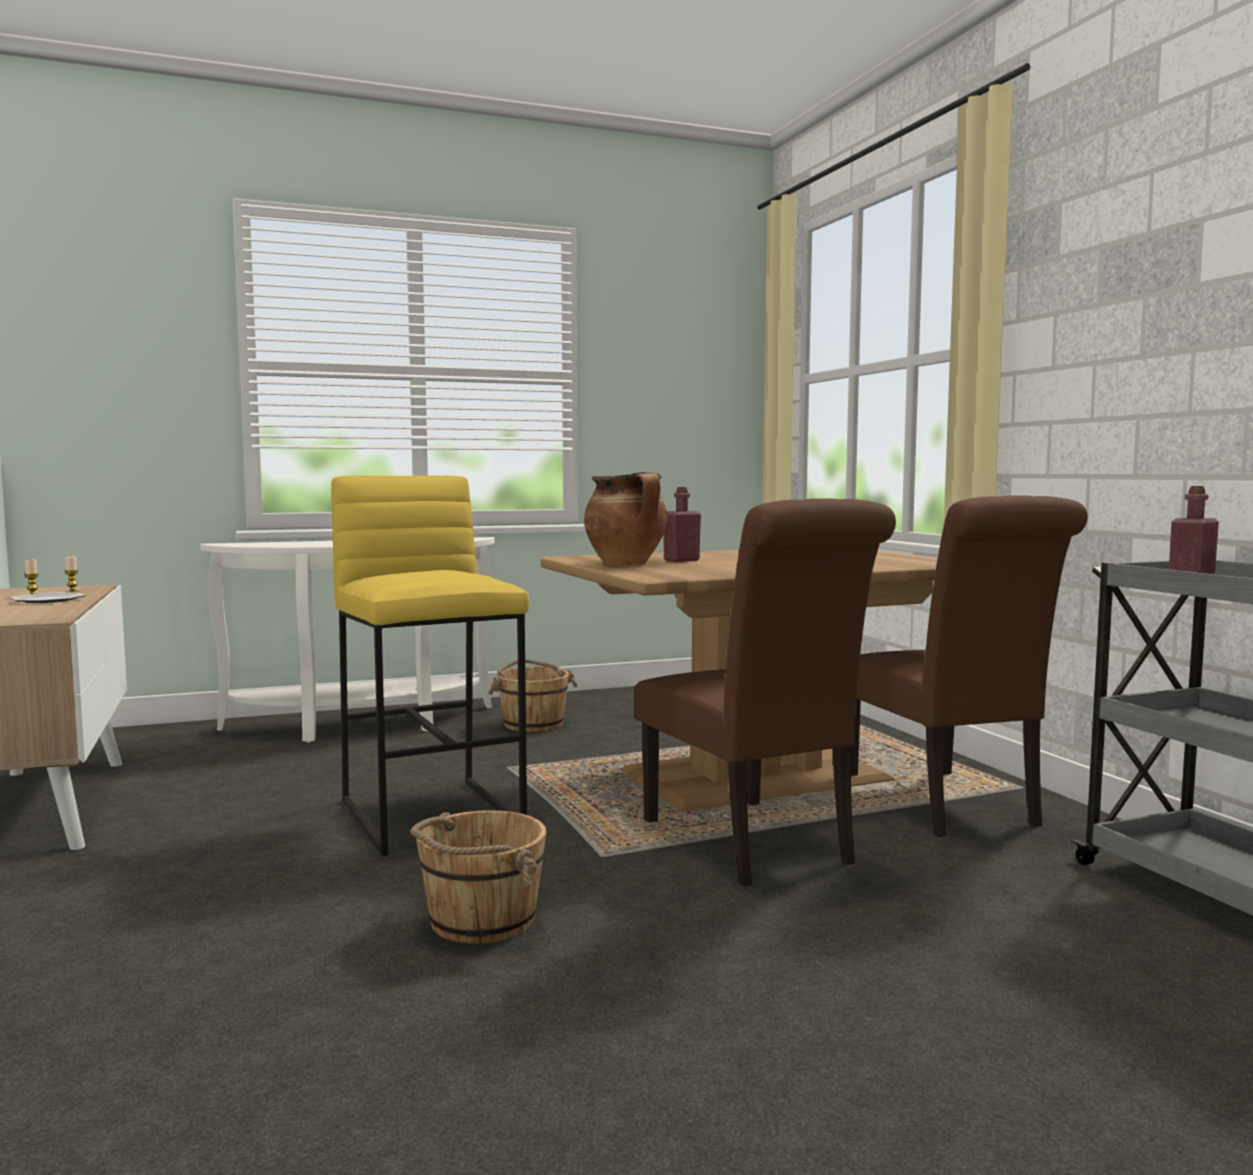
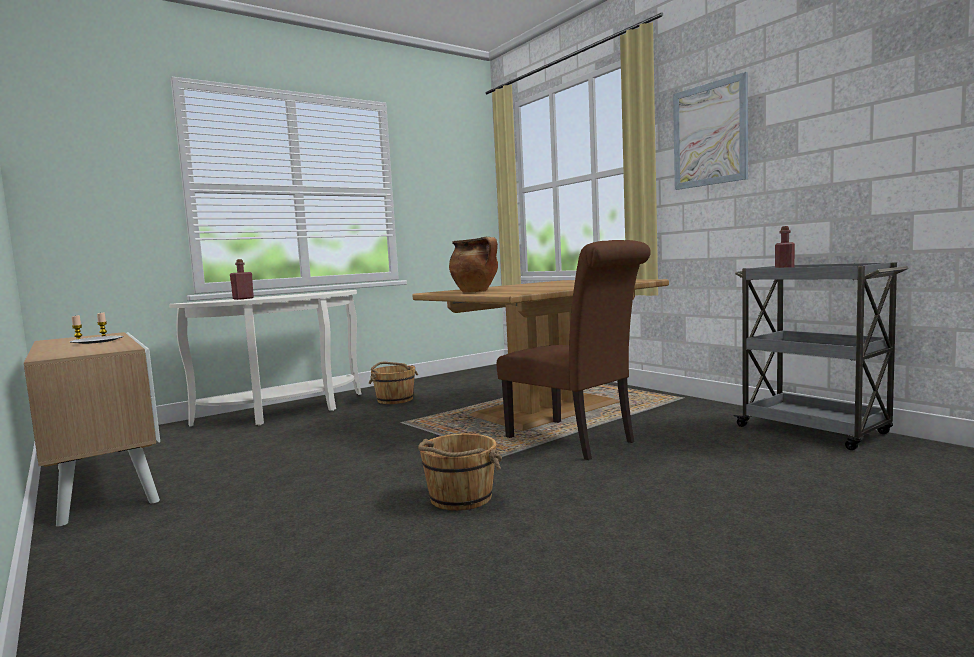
camera: 15 degrees left, 0 degrees up
yellow stool [331,475,529,856] -> none
red bottle [664,487,701,562] -> red bottle moved to [230,259,254,300]
brown chair [851,495,1088,837] -> none
none -> picture [673,72,748,190]

